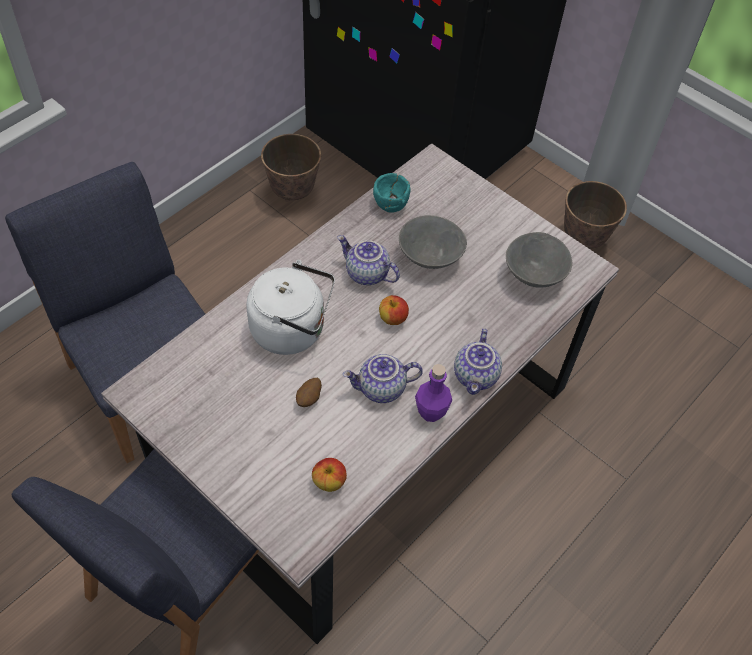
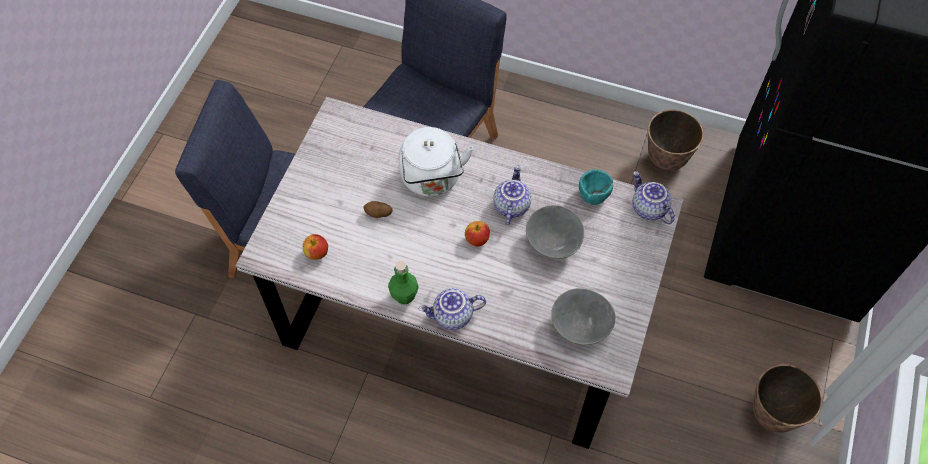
camera: 70 degrees right, 5 degrees up
teapot [343,354,423,403] -> teapot moved to [633,171,675,224]
purple bottle [415,364,452,422] -> green bottle [388,261,419,304]

